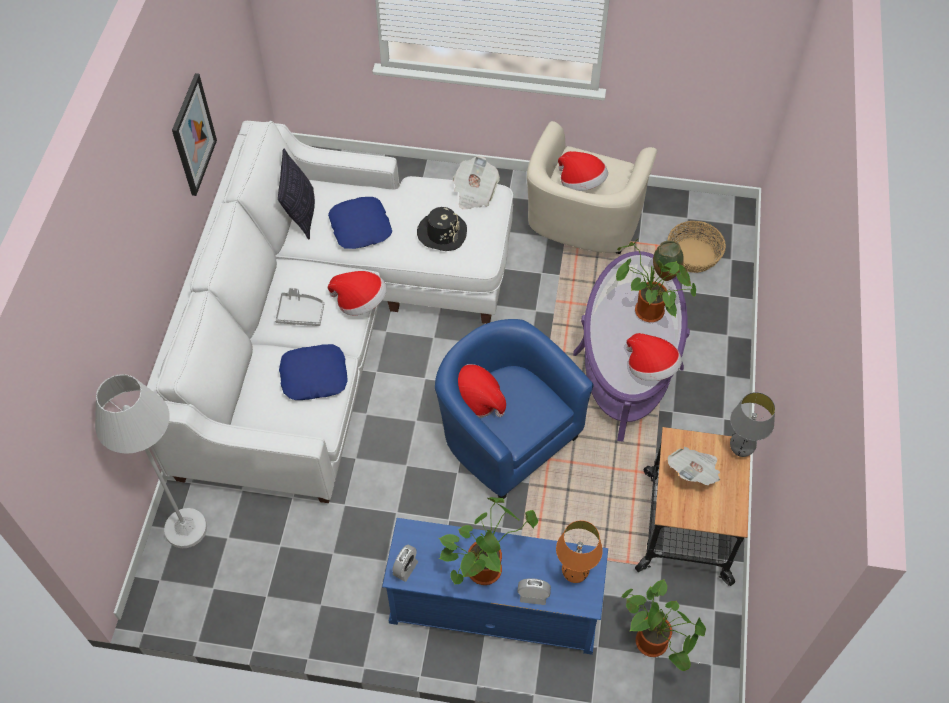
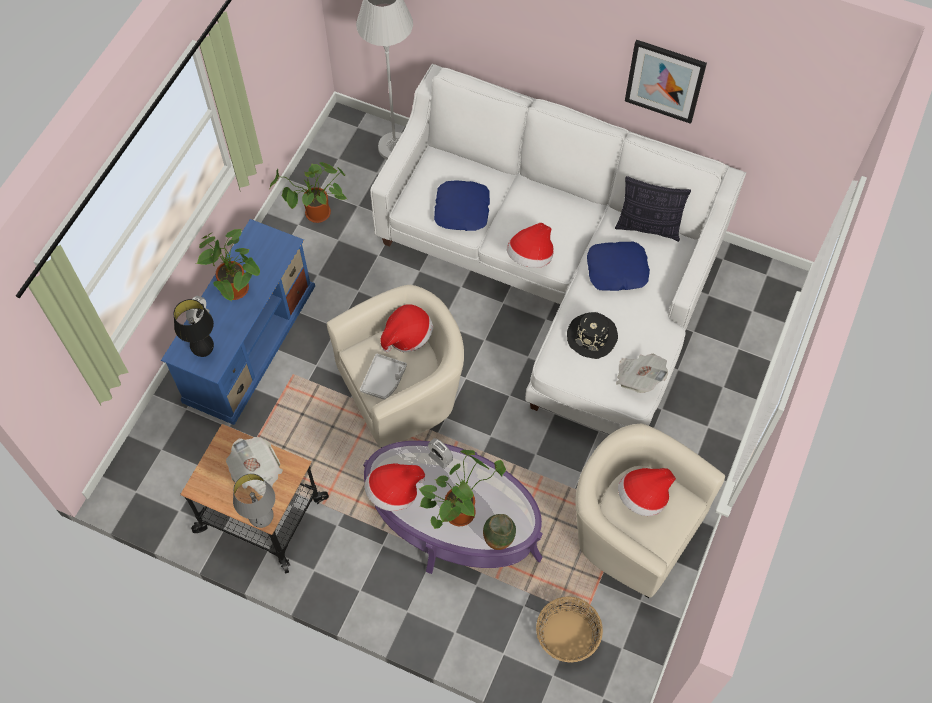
camera: 105 degrees right, 5 degrees up
grey tray [275,288,324,326] -> grey tray moved to [360,354,407,400]
alarm clock [392,545,418,582] -> alarm clock moved to [428,438,453,469]
blue armchair [435,319,594,499] -> beige armchair [327,285,464,448]
orange table lamp [556,520,603,583] -> black table lamp [174,299,214,357]
potted plant [622,579,706,671] -> potted plant moved to [270,162,347,223]

